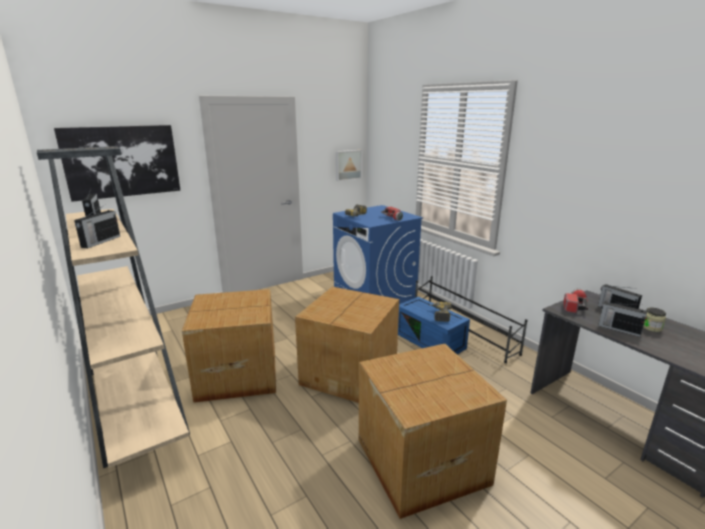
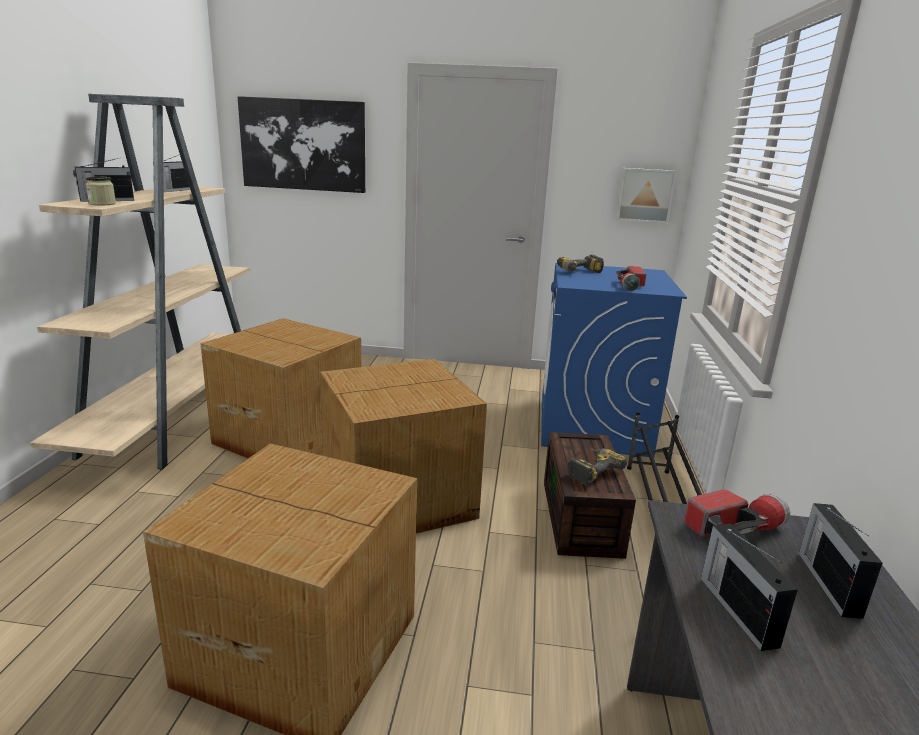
camera: 40 degrees right, 0 degrees up
blue storage box [398,297,470,354] -> brown storage box [544,432,636,559]
jar [643,307,666,332] -> jar moved to [86,177,116,205]

